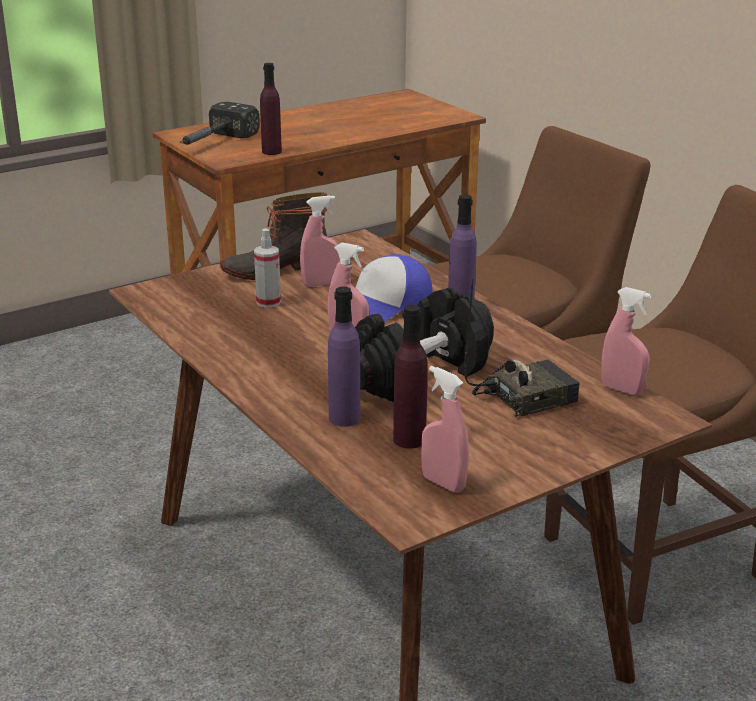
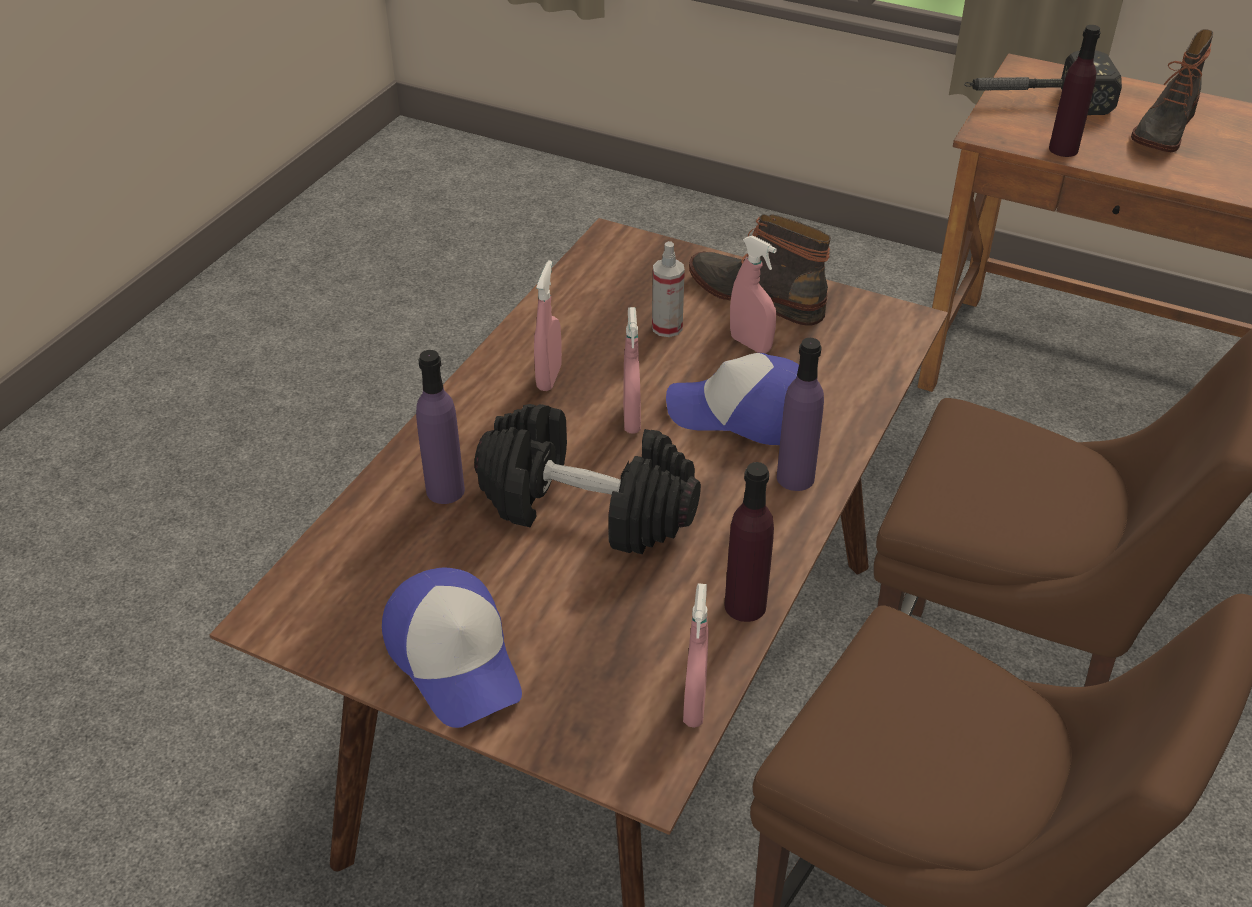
camera: 60 degrees right, 15 degrees up
purple bottle [393,305,428,449] -> purple bottle moved to [725,462,774,622]
pink spray bottle [421,366,469,493] -> pink spray bottle moved to [534,260,562,391]
radio [464,278,580,417] -> none
none -> cap [382,567,522,728]
none -> boot [1131,29,1213,152]

